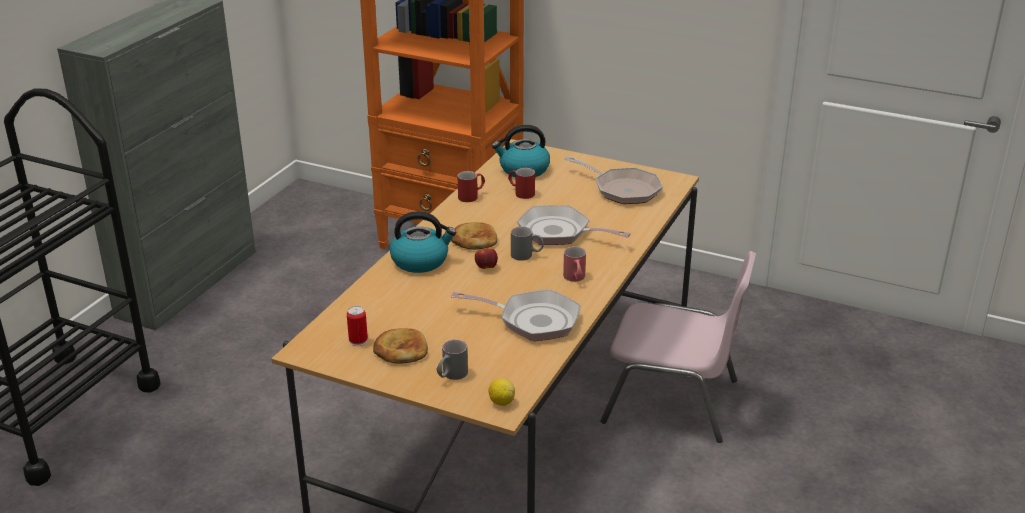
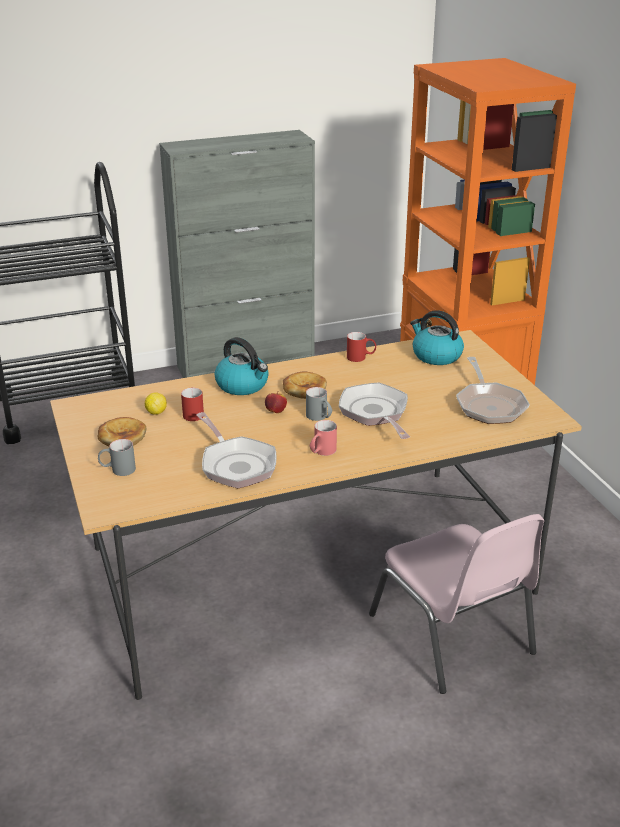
camera: 45 degrees right, 0 degrees up
can [347,306,368,346] -> none
lemon [488,378,515,406] -> lemon moved to [145,392,167,414]
red mug [508,168,535,199] -> red mug moved to [181,387,204,421]

